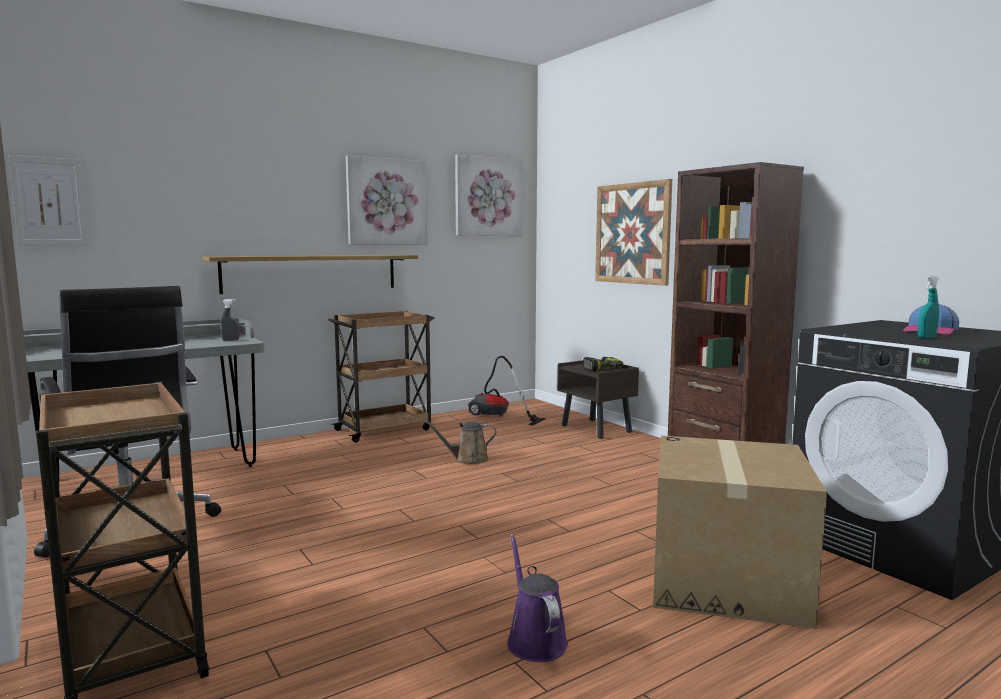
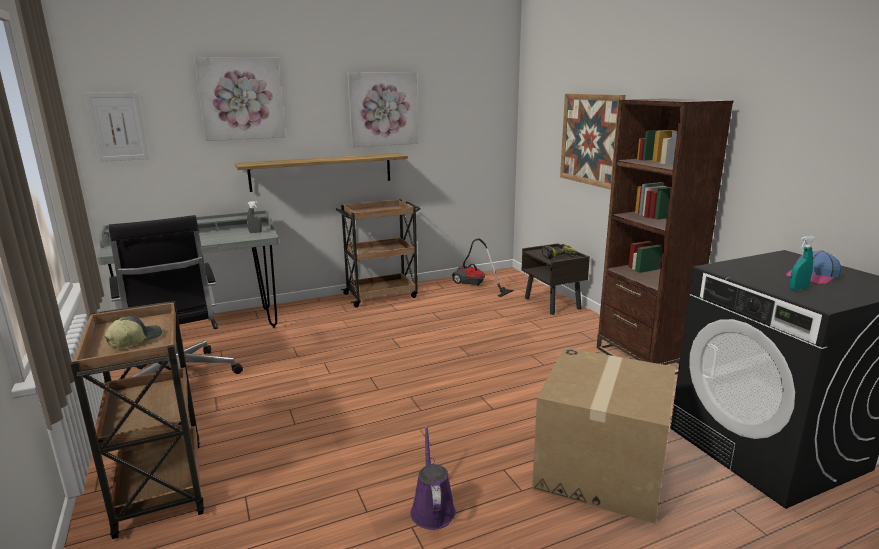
camera: 10 degrees right, 10 degrees up
brown watering can [424,420,497,464] -> none
picture [455,155,522,236] -> picture moved to [194,57,286,141]
none -> cap [104,316,162,348]

